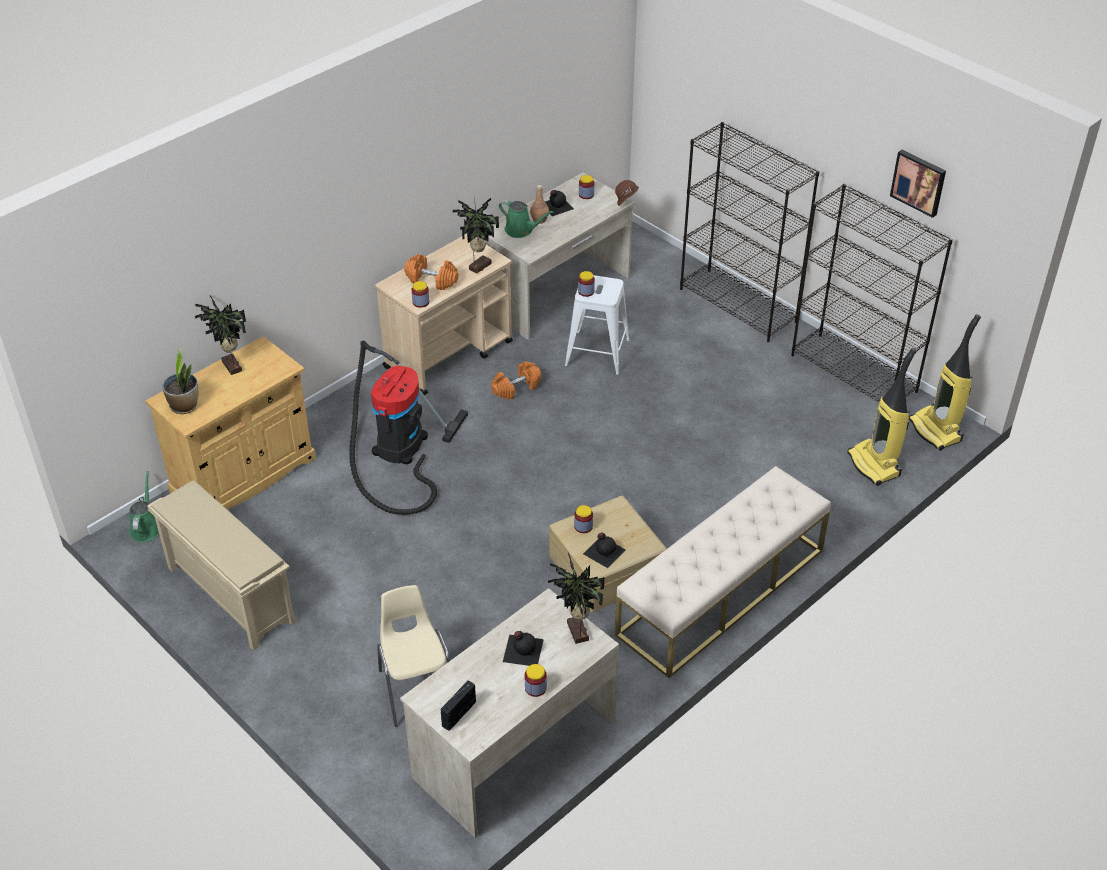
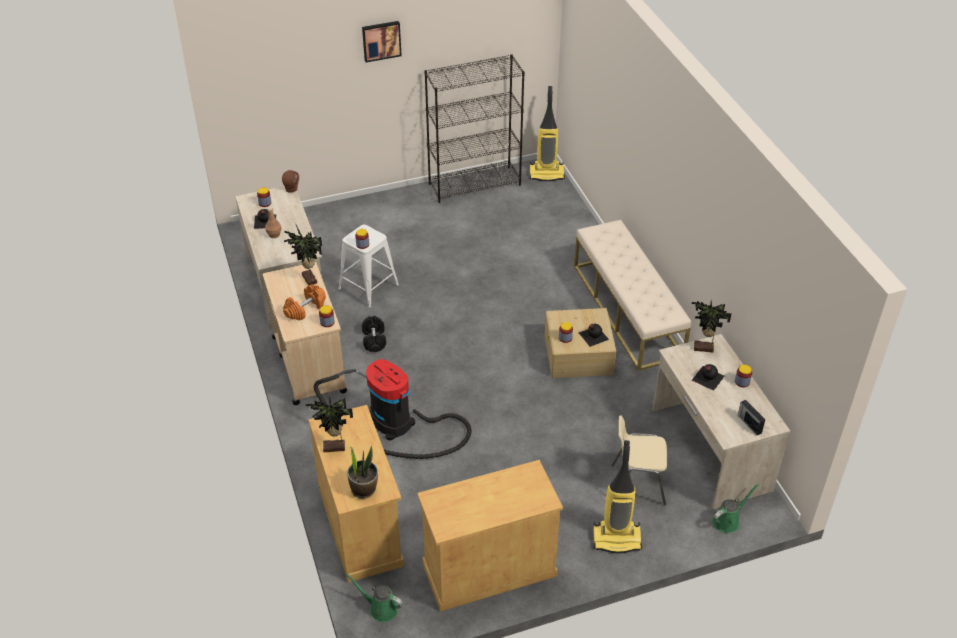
camera: 65 degrees left, 0 degrees up
beige shoe rack [147,480,296,650] -> beige cabinet [417,460,563,611]
orange dumbbell [491,361,541,400] -> black dumbbell [362,316,386,352]
green watering can [499,200,554,238] -> green watering can moved to [712,484,759,533]
black bookcase [680,122,819,342] -> none
vacuum cleaner [847,348,917,486] -> vacuum cleaner moved to [593,440,642,553]
picture [890,150,946,218] -> picture moved to [362,21,402,62]

